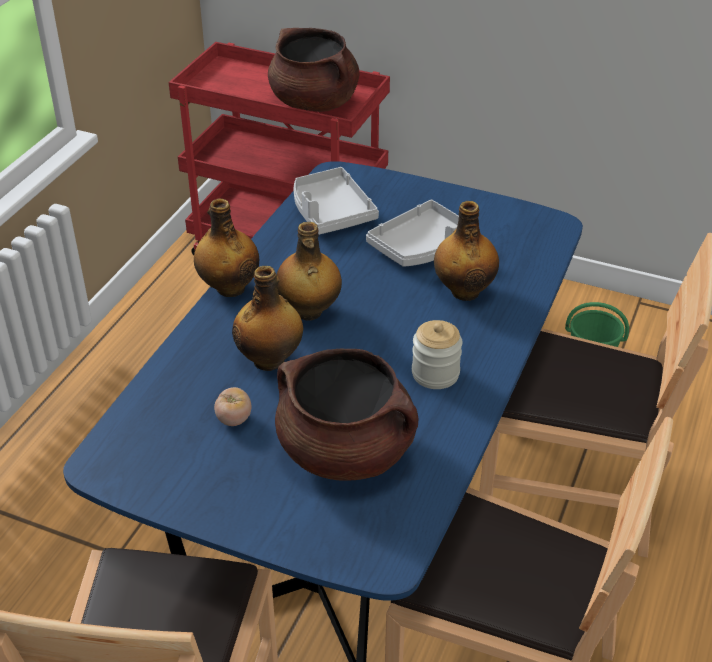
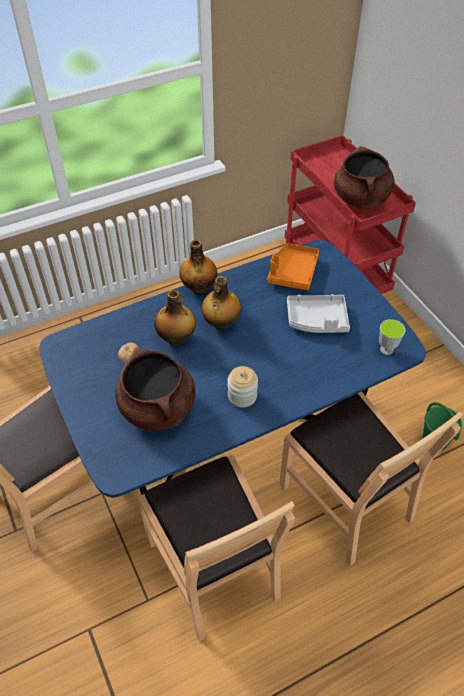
camera: 40 degrees right, 10 degrees up
grey tray [294,167,379,235] -> orange tray [267,243,319,290]
bottle [434,201,499,301] -> none
none -> cup [379,319,406,355]

